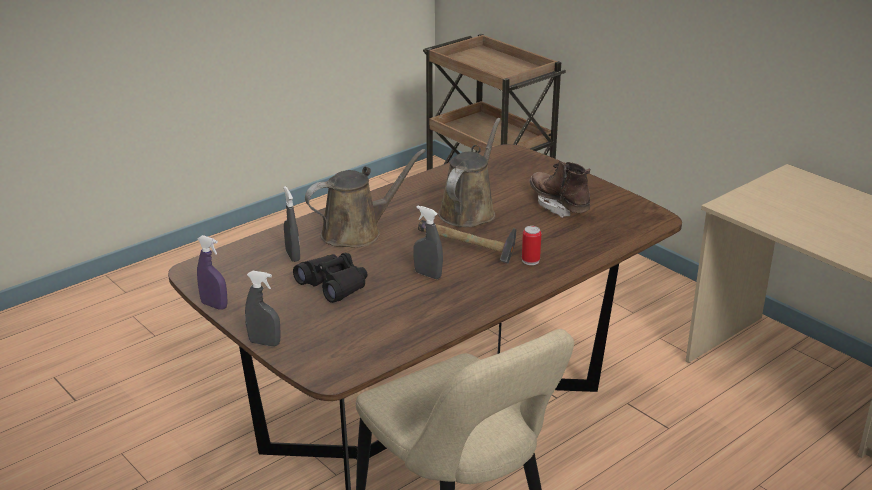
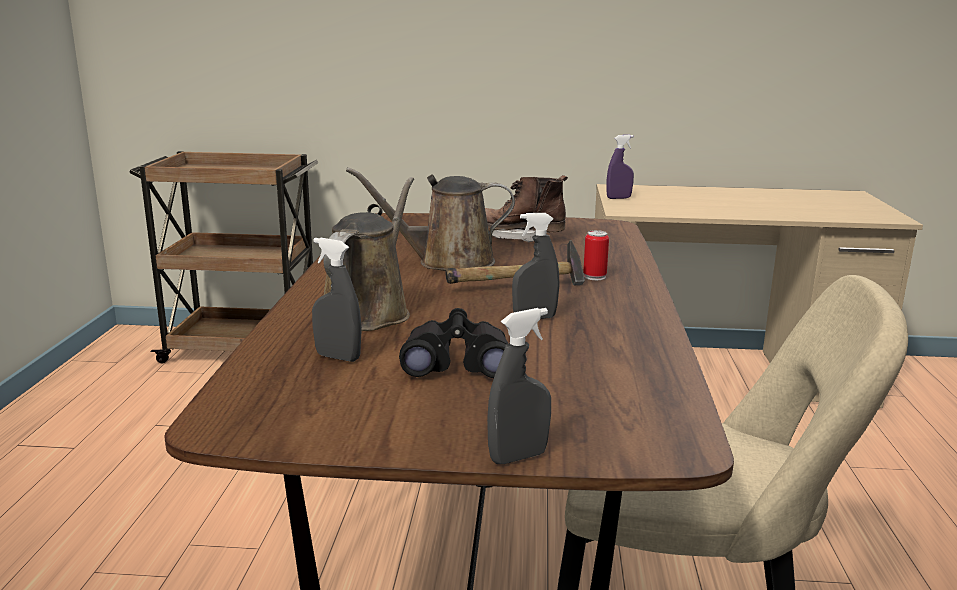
camera: 45 degrees left, 10 degrees down
purple spray bottle [197,235,228,310] -> purple spray bottle moved to [606,135,634,199]
brown watering can [438,118,501,227] -> brown watering can turned 75 degrees counterclockwise [346,167,515,271]

